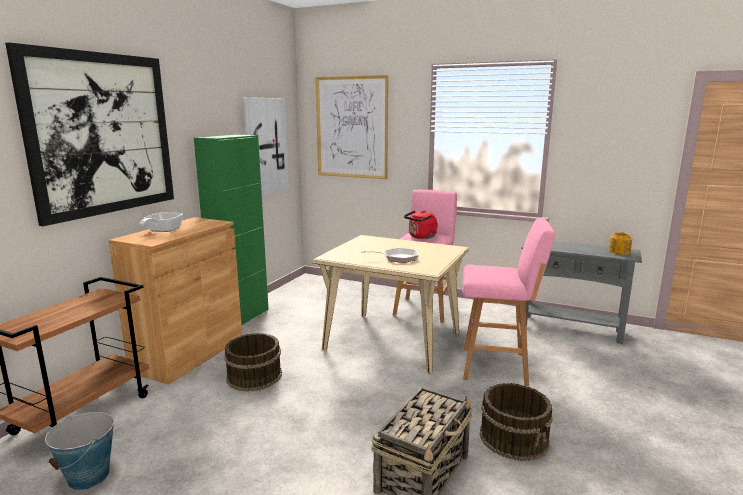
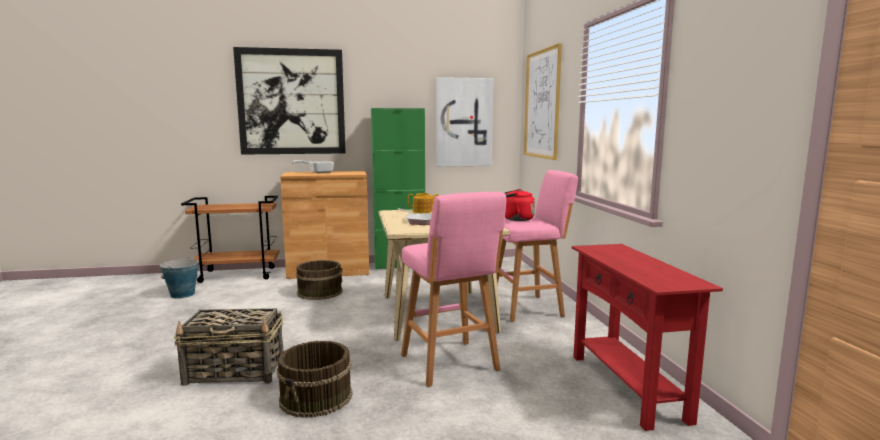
camera: 55 degrees right, 5 degrees down
grey console table [522,241,642,344] -> red console table [572,244,723,431]
teapot [608,231,632,255] -> teapot moved to [408,193,439,213]

